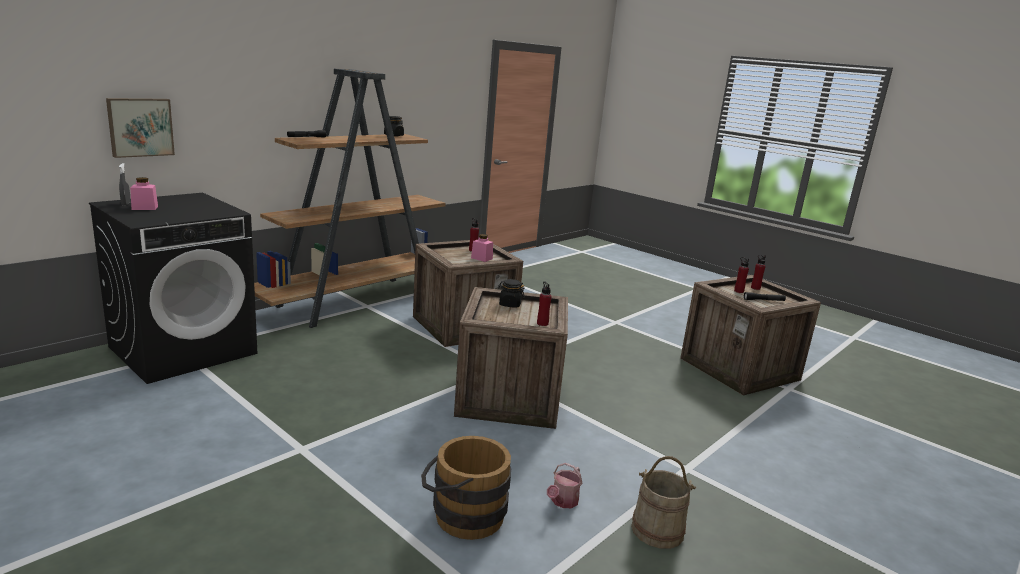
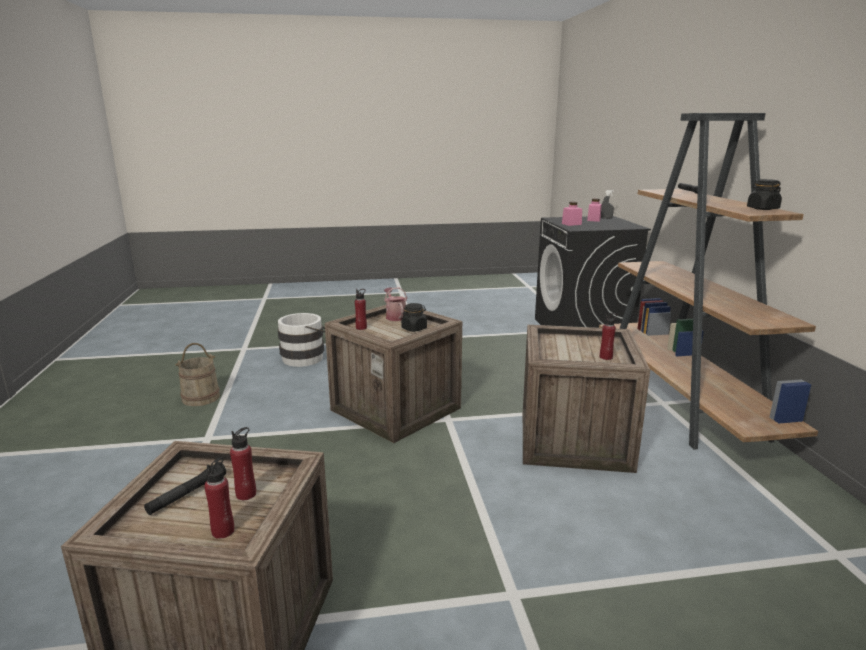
camera: 130 degrees right, 0 degrees up
picture [106,98,175,158] -> none
brown bucket [421,436,511,540] -> white bucket [278,313,325,367]
pink jar [471,234,493,262] -> pink jar moved to [562,202,582,226]
watering can [547,463,582,508] -> watering can moved to [384,287,407,321]

